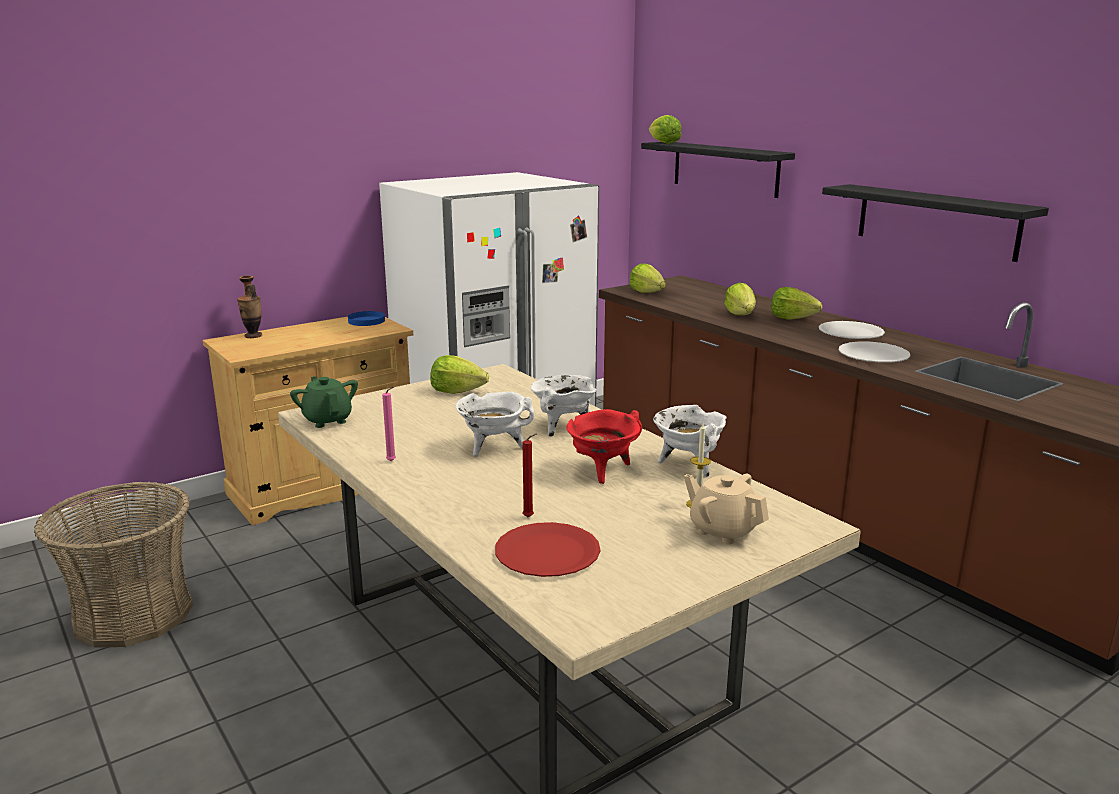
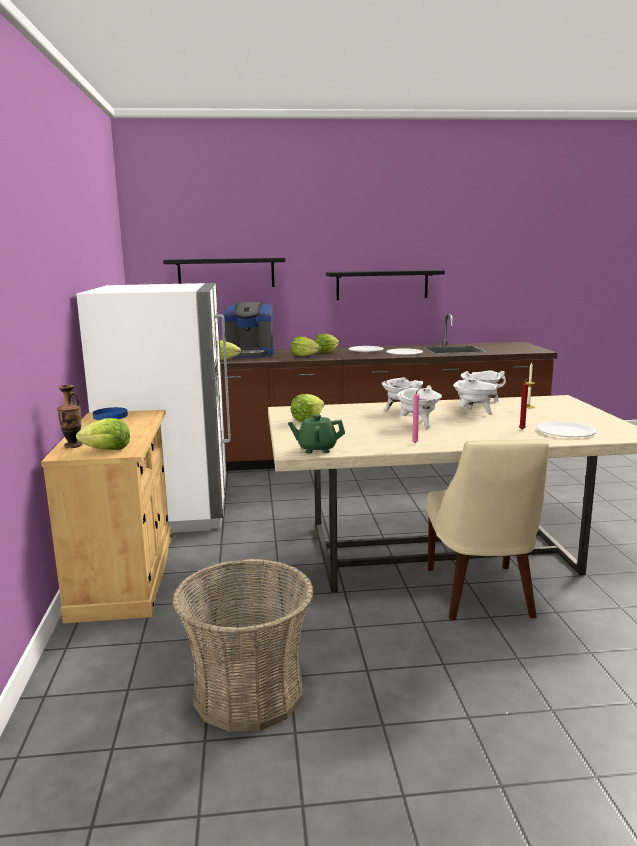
camera: 60 degrees left, 5 degrees down
red plate [495,522,600,577] -> white plate [536,421,597,437]
red cooking pot [566,409,642,484] -> white cooking pot [453,376,498,415]
lettuce [649,115,681,144] -> lettuce moved to [76,418,130,450]
beige teapot [684,473,769,544] -> none
none -> coffee machine [224,302,274,357]
none -> beige chair [426,439,549,620]

